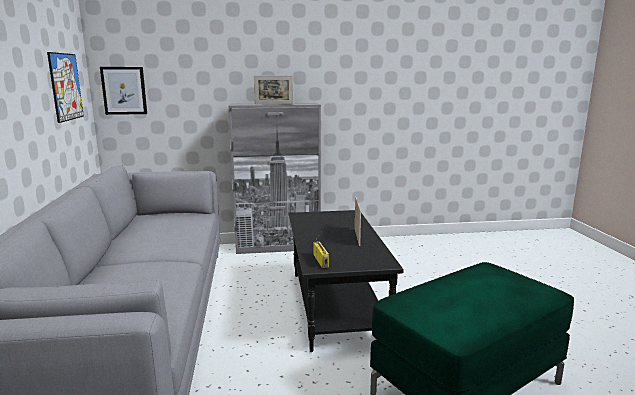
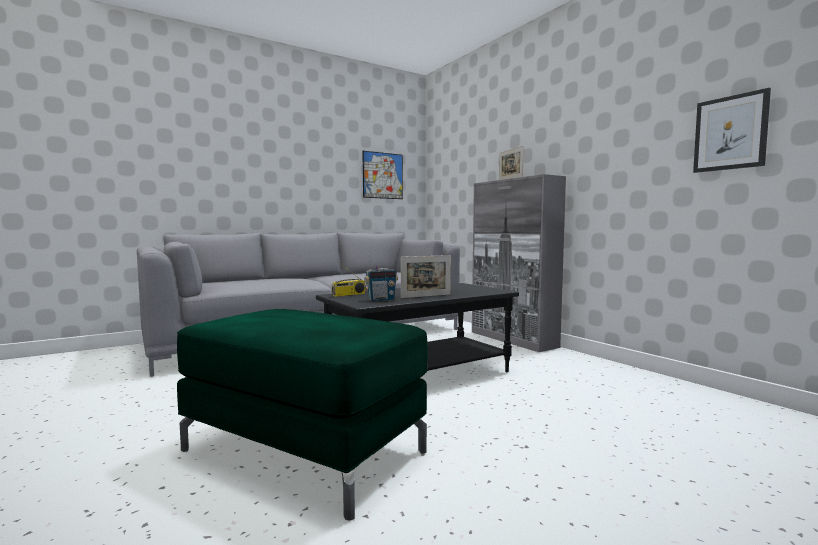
camera: 65 degrees right, 10 degrees down
picture [100,67,147,115] -> picture moved to [693,88,771,173]
none -> radio [364,254,398,301]

